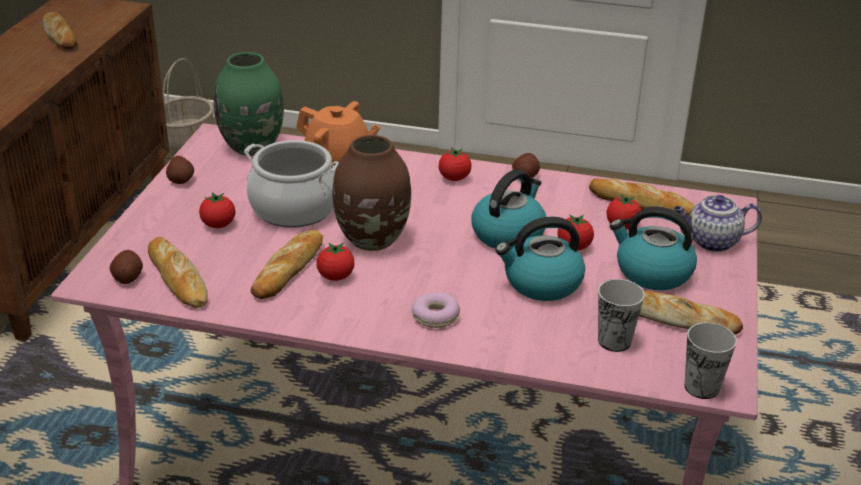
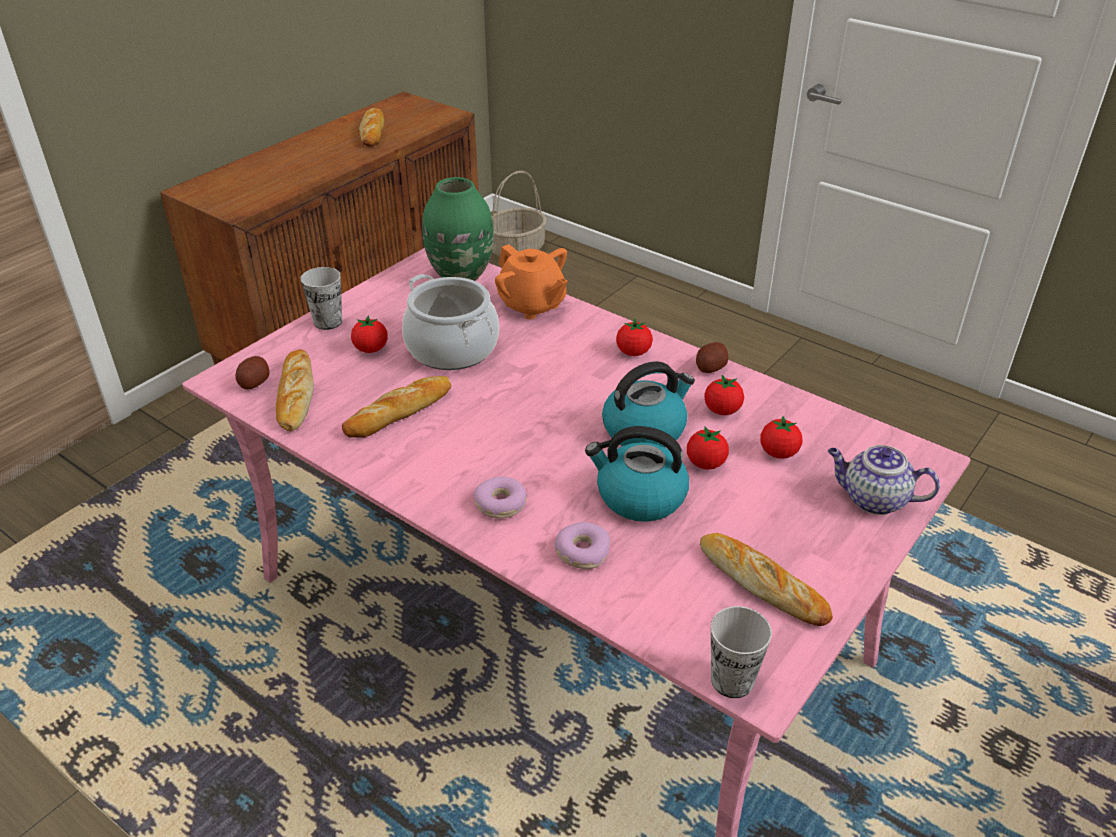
camera: 25 degrees right, 5 degrees up
potato [166,156,194,184] -> none
tomato [317,243,354,281] -> tomato moved to [704,375,744,415]
brown vase [333,135,411,251] -> none
bread [589,178,695,216] -> none
cup [598,279,645,352] -> cup moved to [300,267,342,330]
kettle [610,207,697,290] -> none
none -> donut [555,522,610,569]

